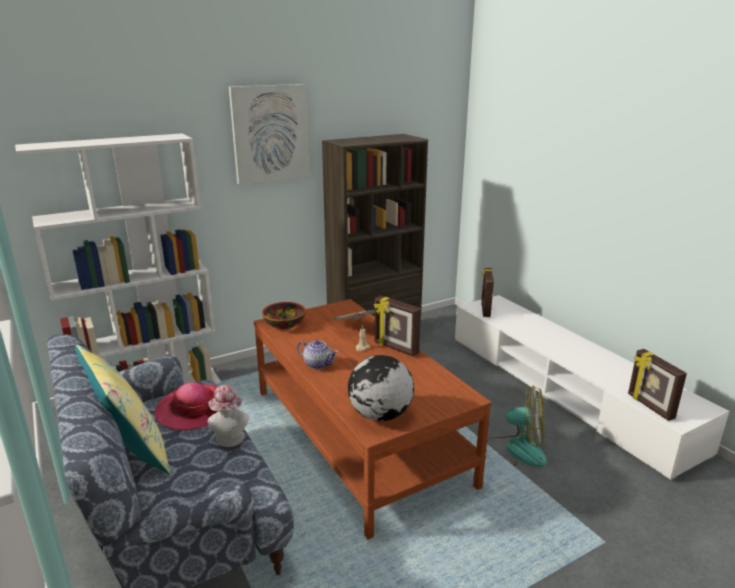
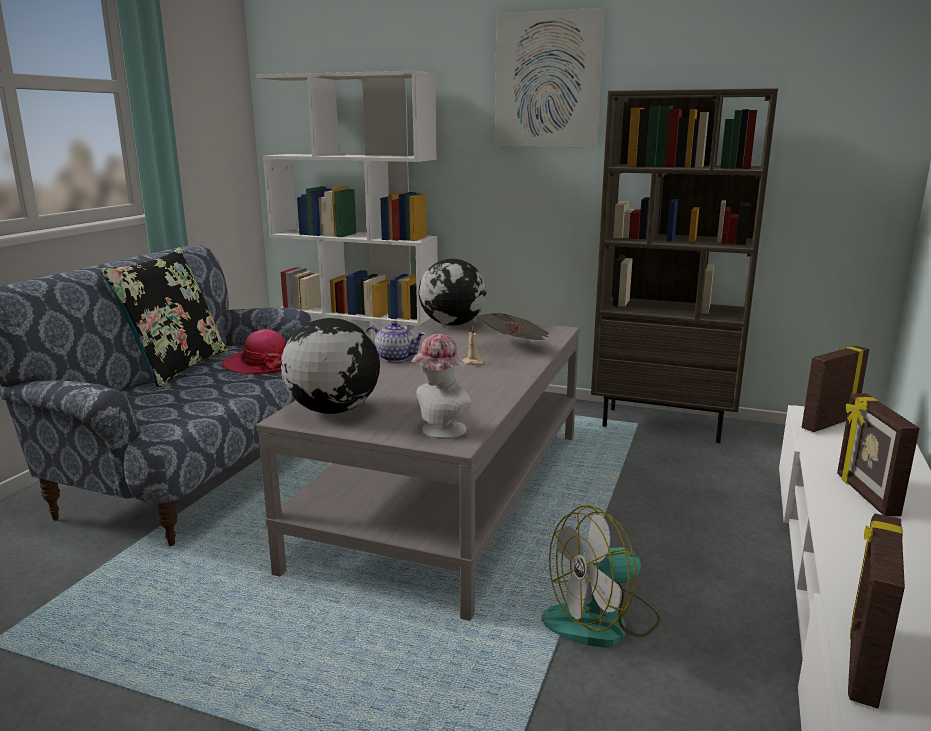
camera: 50 degrees right, 5 degrees down
yellow pillow [75,345,170,474] -> black pillow [100,247,228,389]
hat [207,385,249,447] -> hat moved to [410,334,472,439]
brown coffee table [254,299,492,540] -> grey coffee table [256,318,580,621]
bowl [262,302,306,330] -> globe [419,259,487,326]
teapot [297,340,338,369] -> teapot turned 60 degrees counterclockwise [365,321,425,362]
picture frame [374,295,421,357] -> picture frame moved to [837,393,920,516]
fan [486,386,547,467] -> fan turned 90 degrees clockwise [542,505,660,648]

